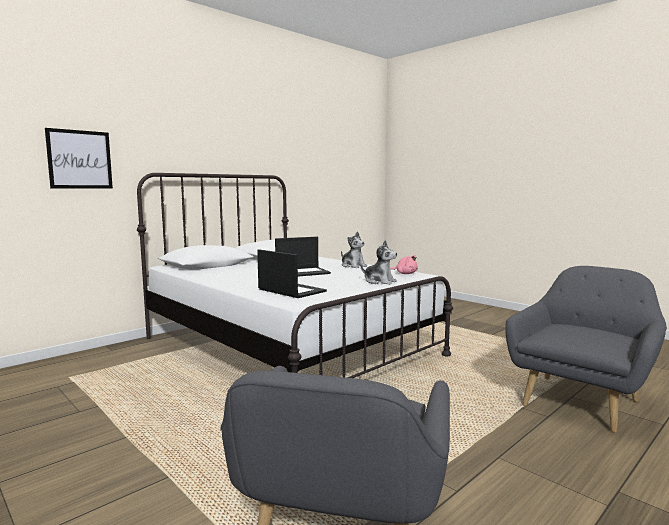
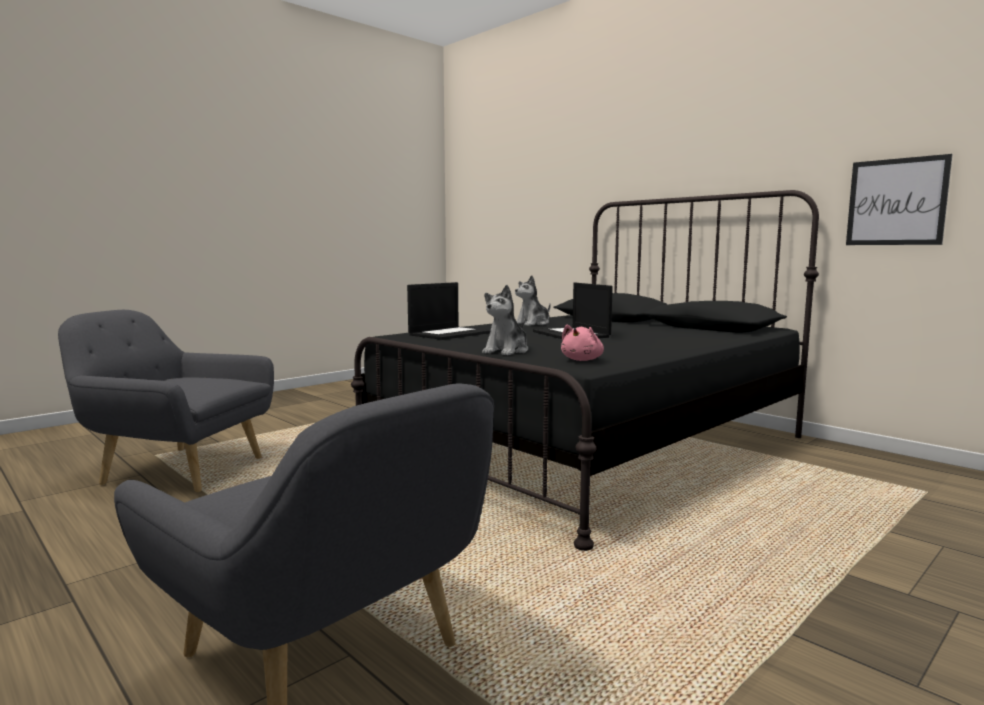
camera: 90 degrees right, 0 degrees up
picture [45,128,113,189] -> picture moved to [846,154,953,245]
white bed [137,173,453,378] -> black bed [351,190,819,551]
plush toy [341,231,367,268] -> plush toy moved to [515,275,551,326]

